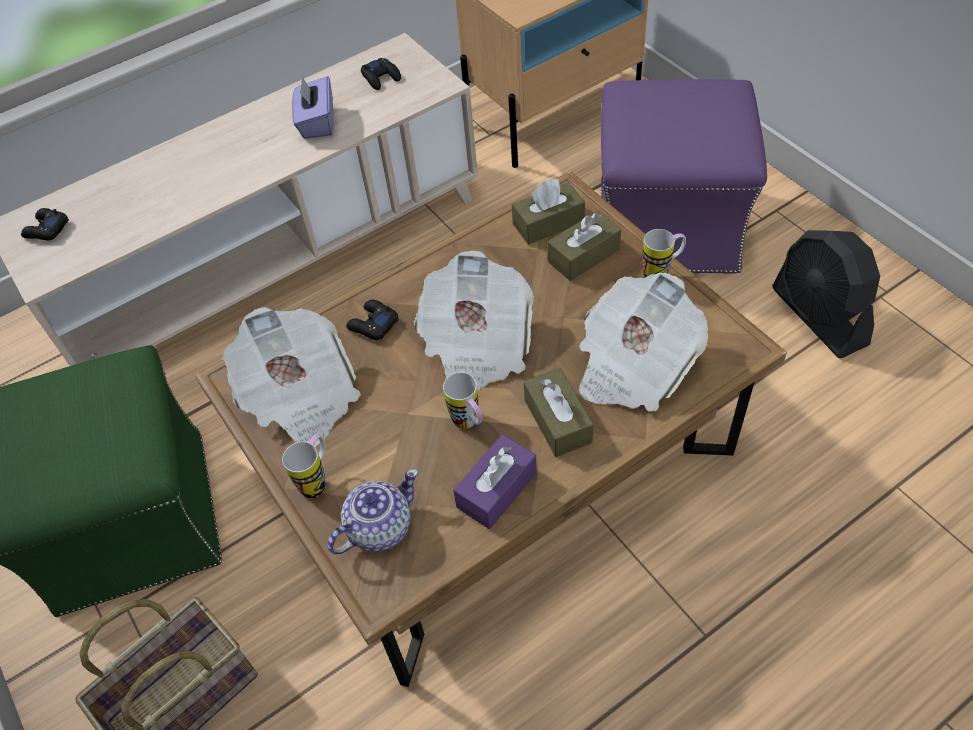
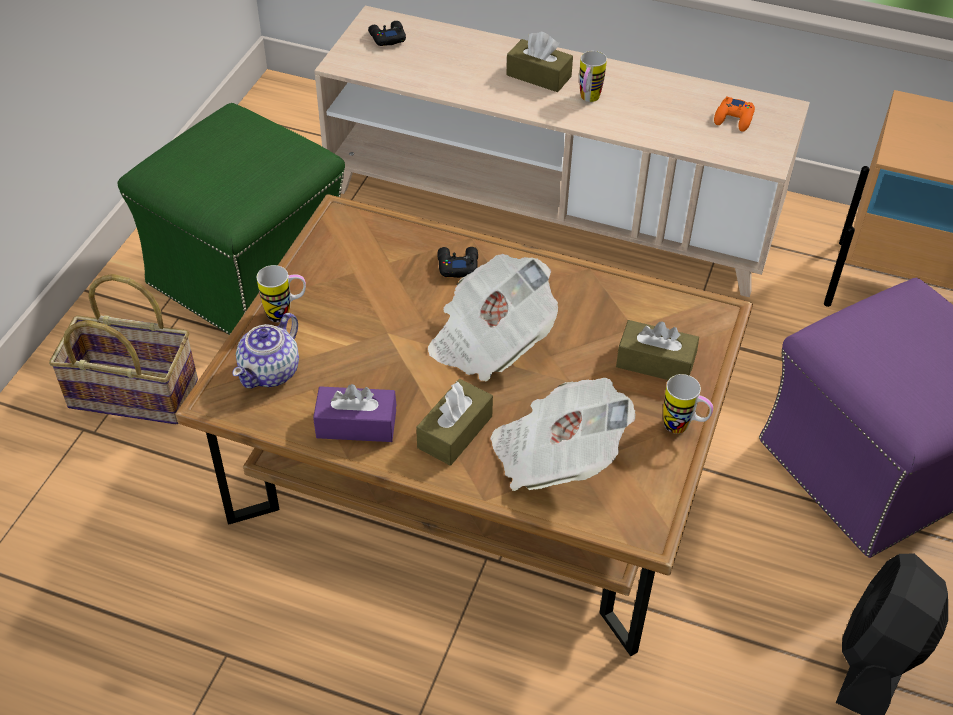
camera: 50 degrees right, 5 degrees down
newspaper [223,307,361,447] -> none
purple tissue box [292,76,333,139] -> none
teapot [328,468,418,554] -> teapot turned 105 degrees clockwise [232,313,299,389]
black game controller [361,58,401,90] -> orange game controller [714,96,755,132]
mug [443,372,482,429] -> mug moved to [579,51,607,102]
brown tissue box [512,179,585,245] -> brown tissue box moved to [506,32,573,92]

